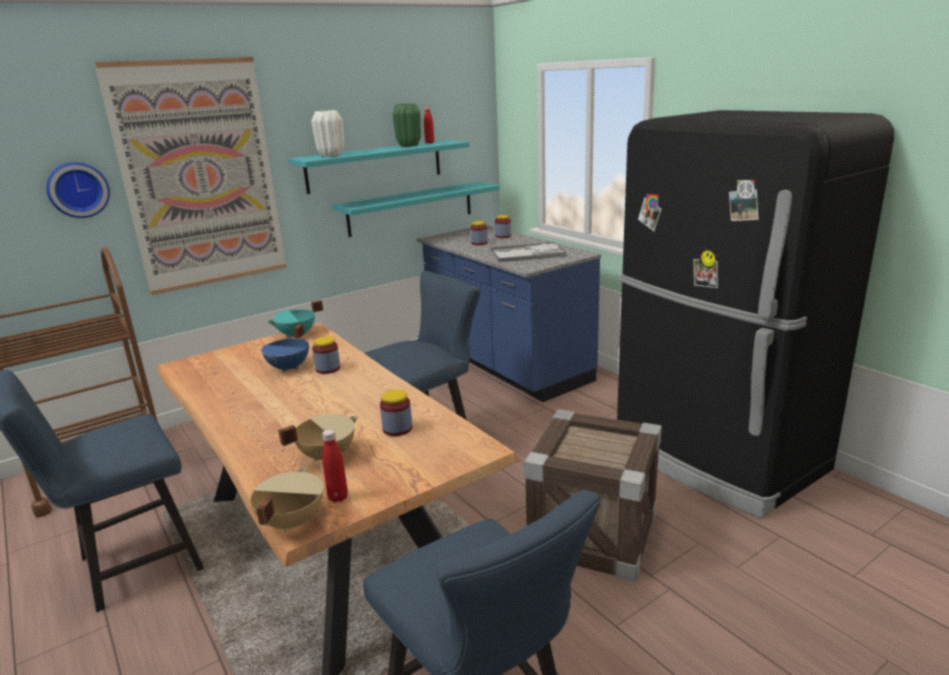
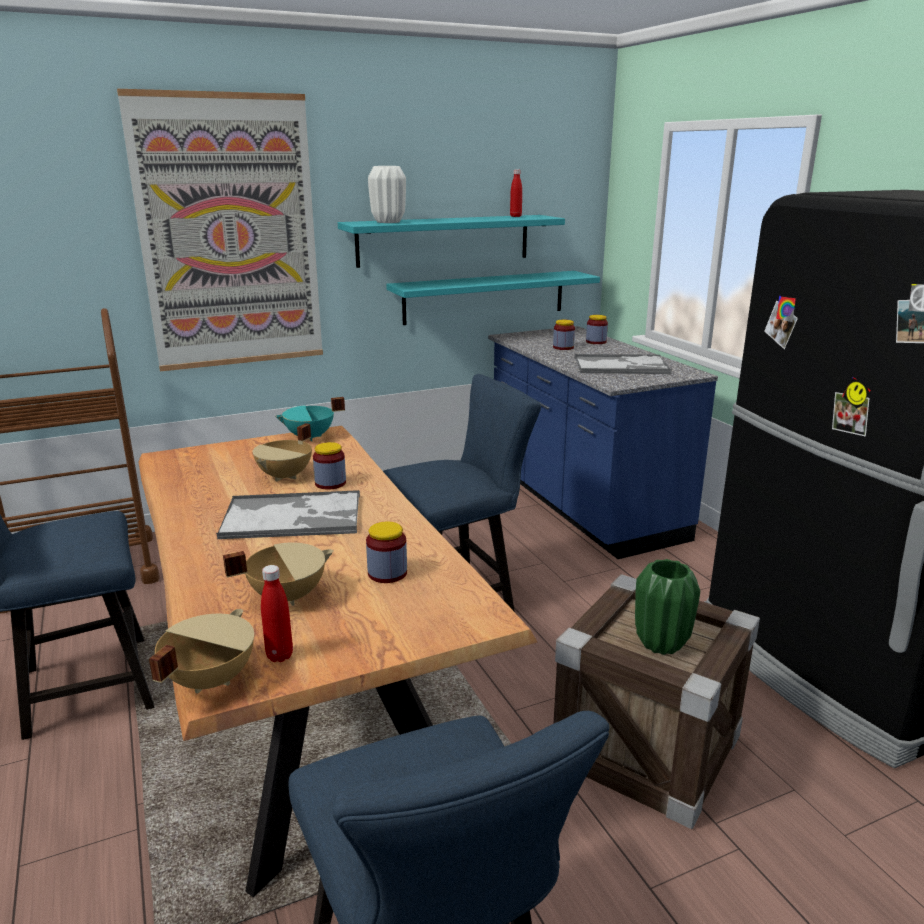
camera: 10 degrees right, 0 degrees up
wall clock [46,162,110,218] -> none
blue cooking pot [261,324,309,373] -> beige cooking pot [253,423,312,481]
green vase [392,104,421,147] -> green vase moved to [635,559,700,655]
none -> tray [216,490,360,539]

